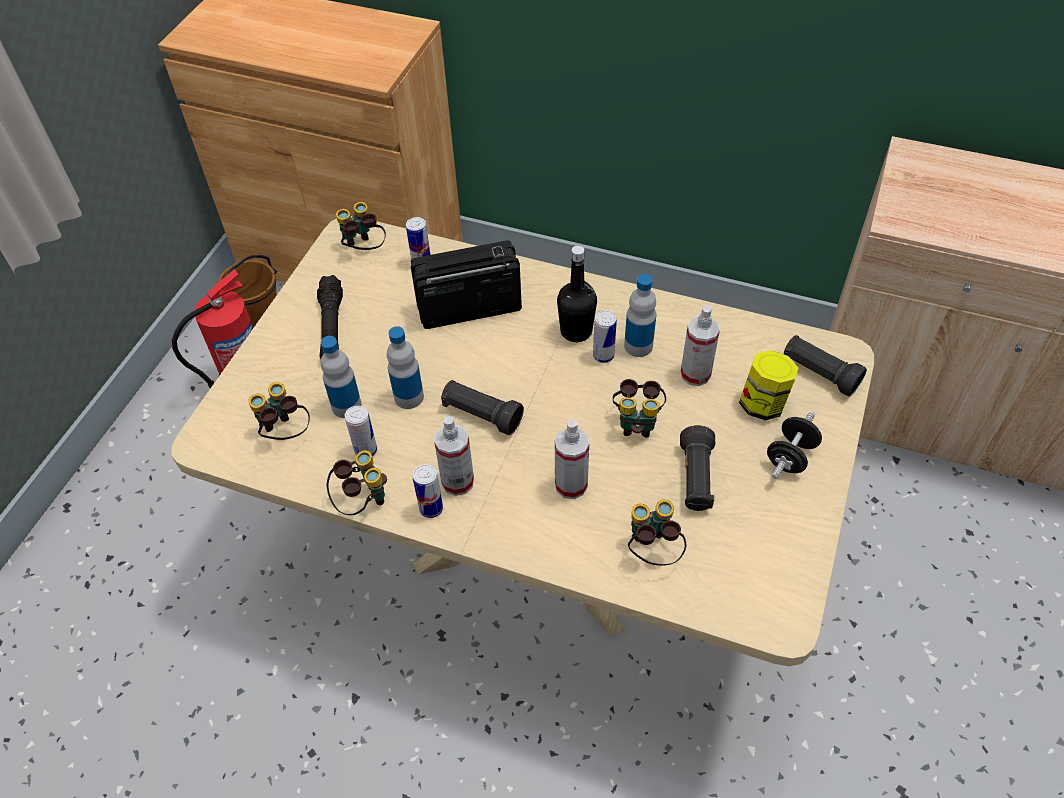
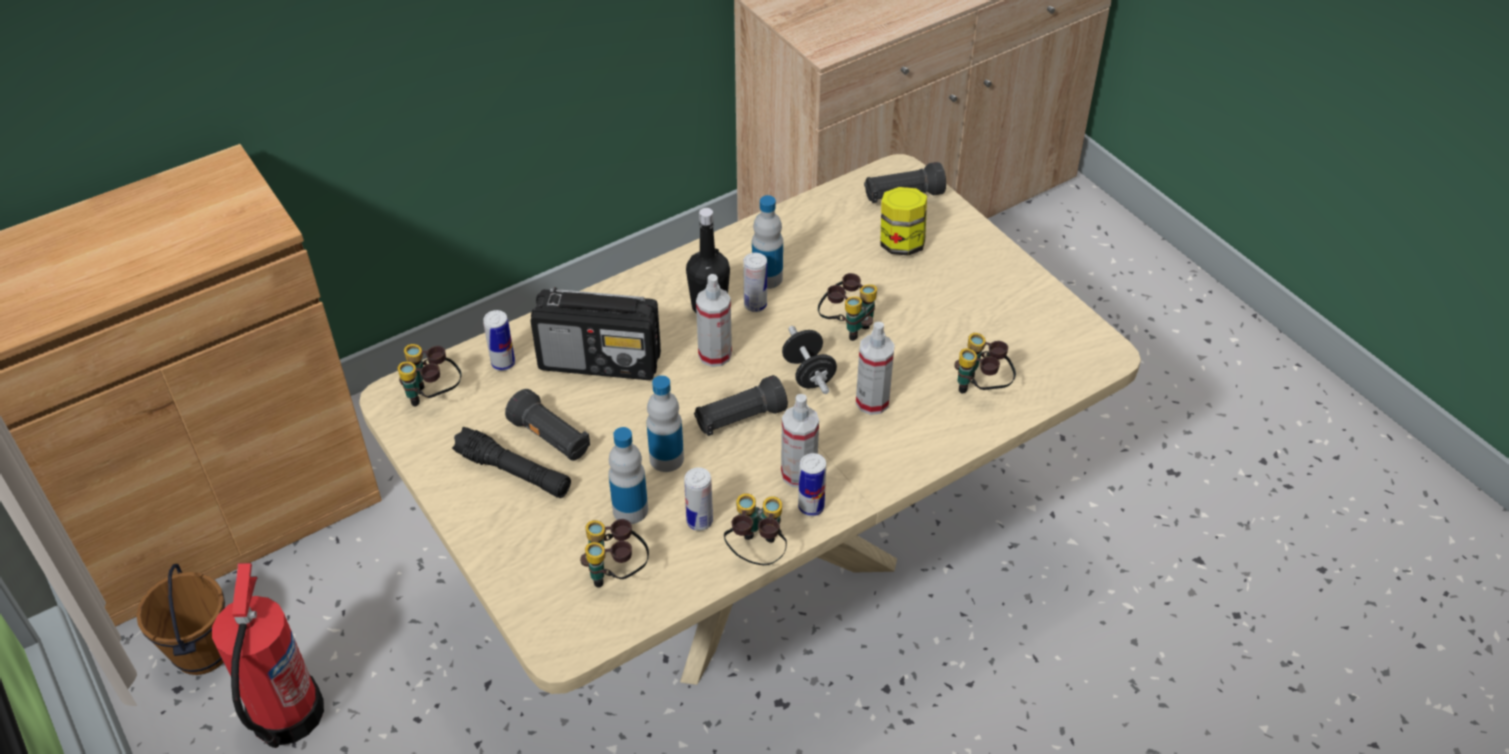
camera: 55 degrees left, 5 degrees down
radio [411,240,522,329] -> radio turned 105 degrees counterclockwise [531,287,661,380]
black flashlight [680,425,715,511] -> black flashlight moved to [505,389,590,461]
spray bottle [681,305,720,386] -> spray bottle moved to [696,274,732,367]
black dumbbell [767,412,822,479] -> black dumbbell moved to [782,326,837,394]

